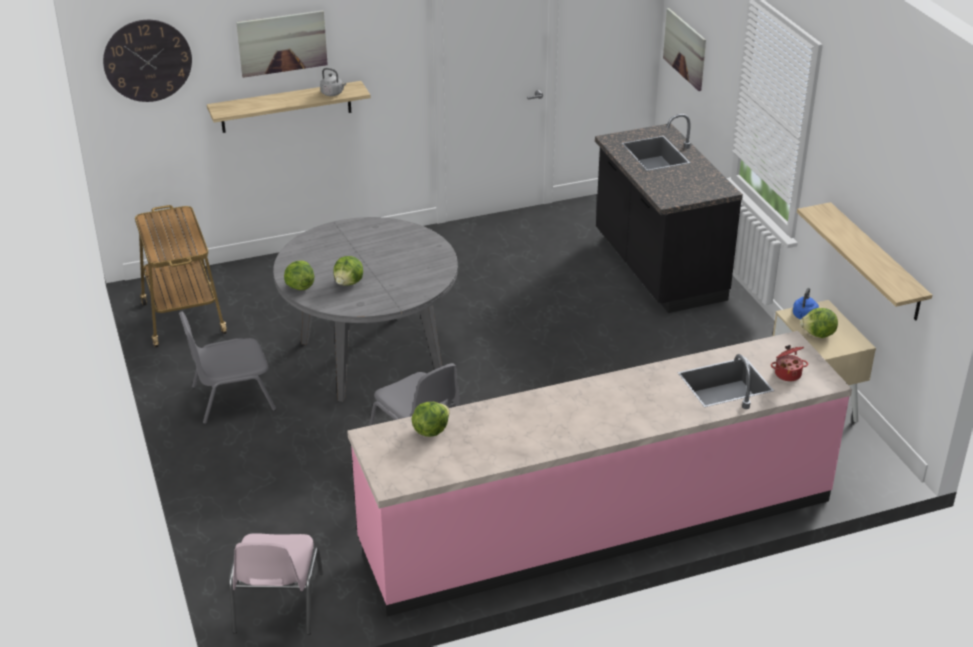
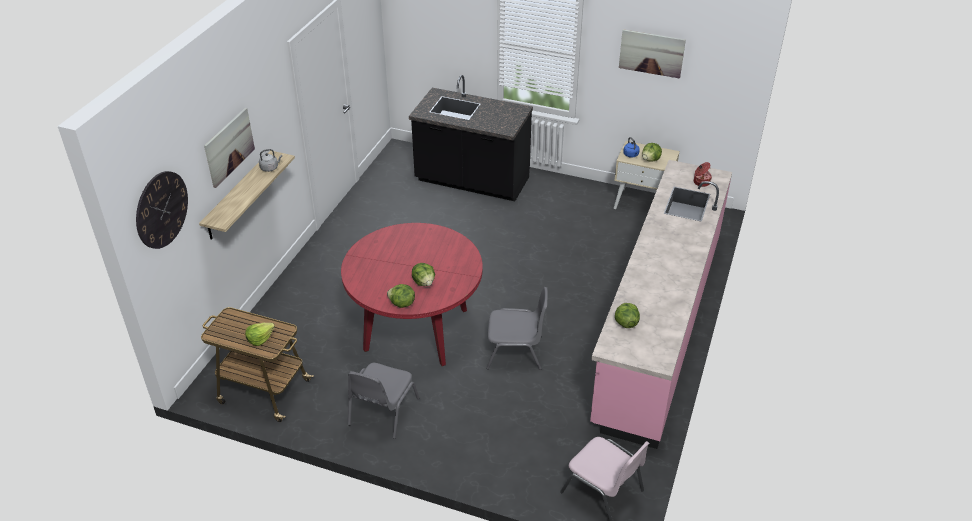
camera: 50 degrees left, 5 degrees up
grey dining table [273,217,458,402] -> red dining table [341,223,483,366]
picture [663,8,706,91] -> picture moved to [619,29,686,79]
shelf [797,202,932,320] -> none
none -> lettuce [245,323,275,346]

